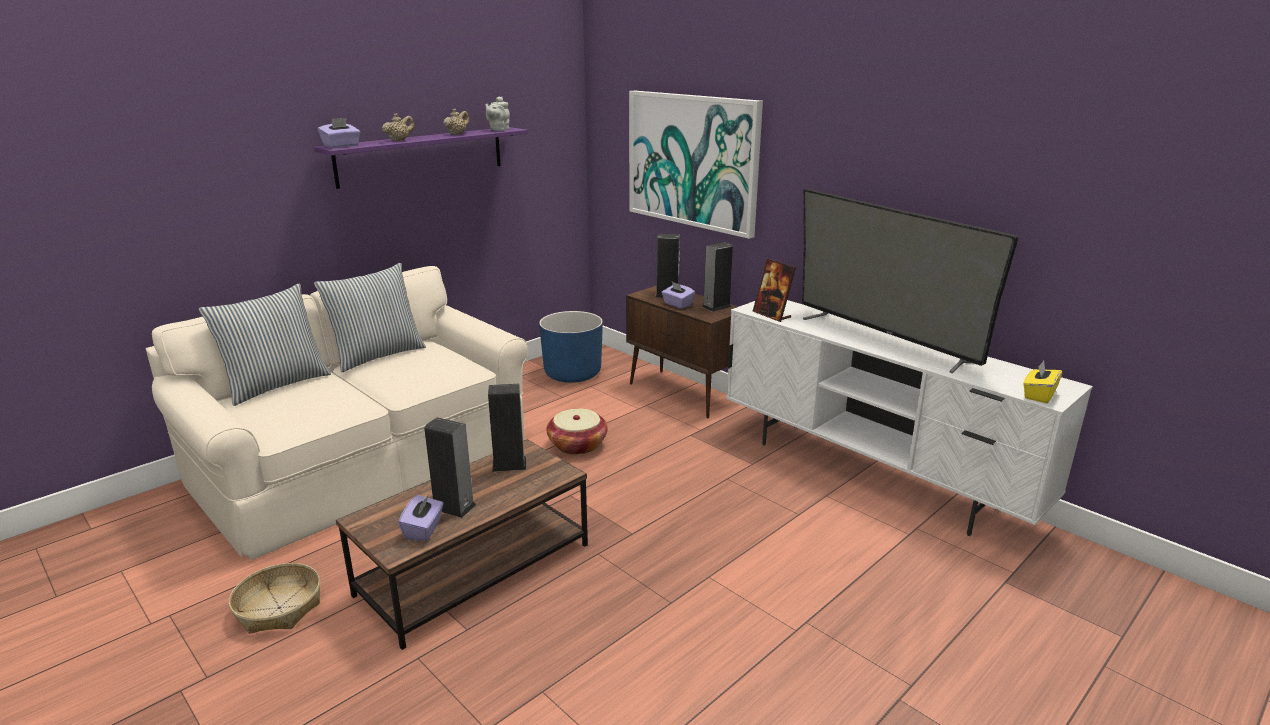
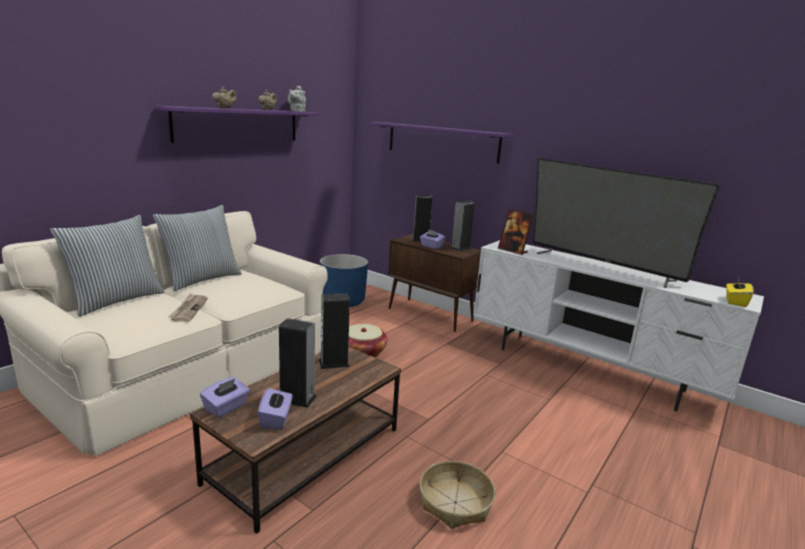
camera: 10 degrees left, 5 degrees down
basket [229,563,320,634] -> basket moved to [420,461,496,529]
purple tissue box [318,118,360,148] -> purple tissue box moved to [200,377,250,418]
picture [629,91,763,239] -> purple shelf [370,122,513,164]
none -> newspaper [168,293,208,322]

